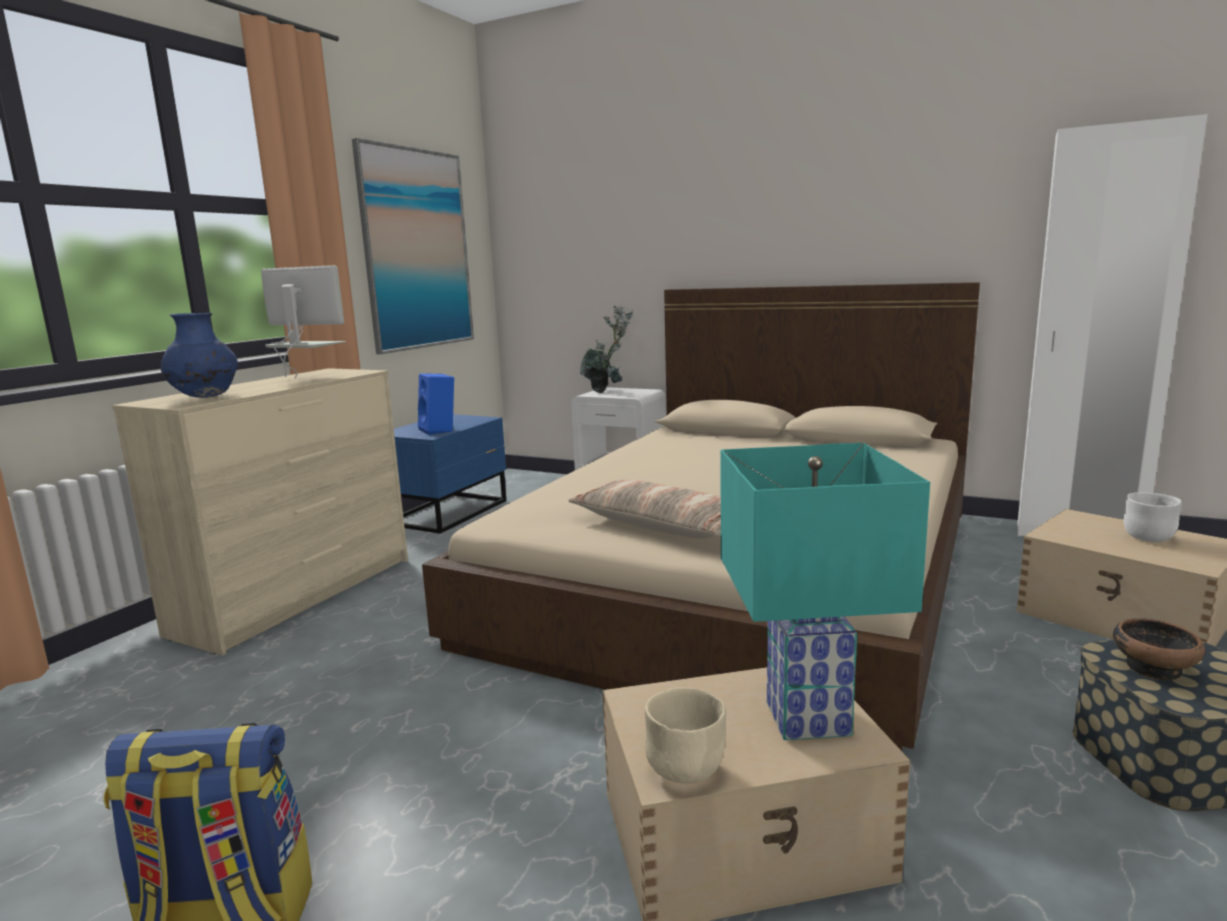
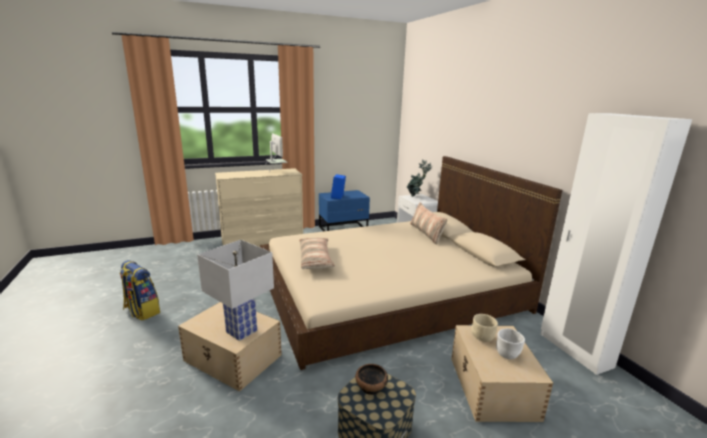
camera: 40 degrees right, 5 degrees up
blue vase [161,313,238,398] -> none
picture [352,138,474,354] -> none
beige bowl [645,687,726,783] -> beige bowl moved to [471,314,498,342]
turquoise table lamp [721,443,930,740] -> white table lamp [197,240,274,341]
none -> pillow [410,202,447,245]

